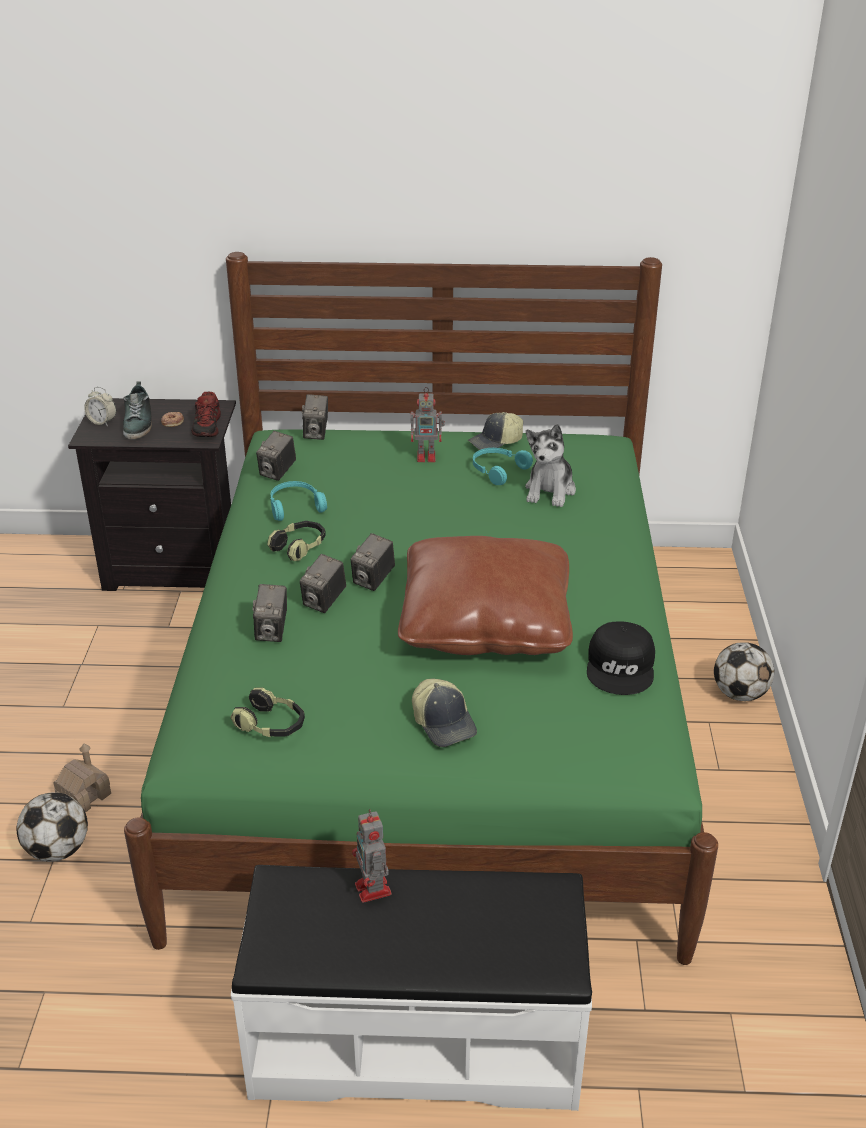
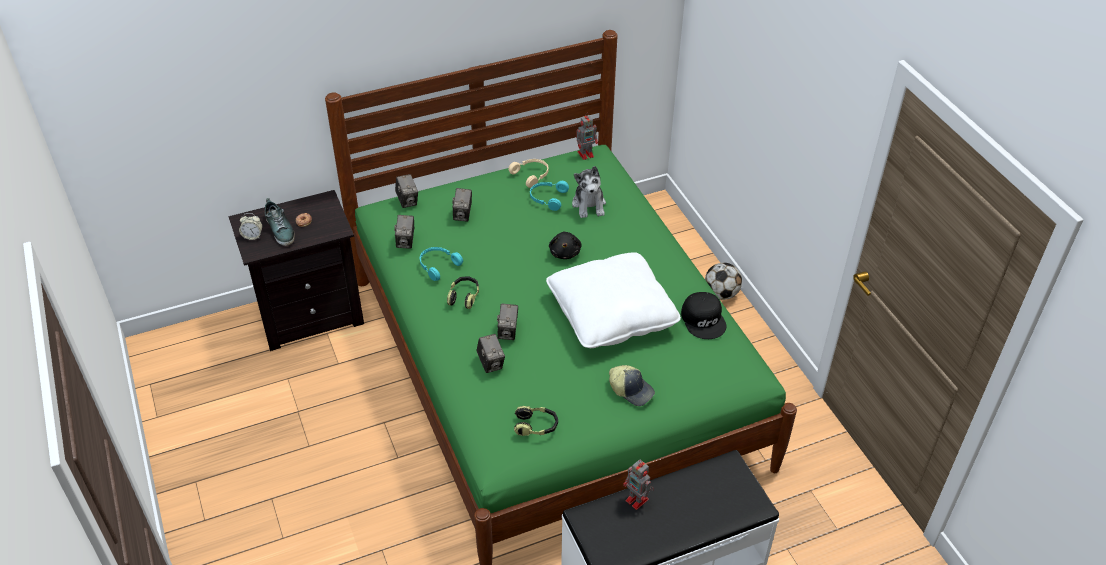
camera: 25 degrees left, 10 degrees up
football [16,792,88,861] -> none
toy house [53,744,111,813] -> none
shoe [191,392,221,437] -> none
camera [351,533,395,591] -> camera moved to [452,188,472,222]
brown pillow [398,536,573,655] -> white pillow [546,252,681,348]
toy robot [411,387,445,462] -> toy robot moved to [576,113,598,160]
cap [468,412,523,450] -> beige headphones [508,159,548,188]
none -> black plush toy [549,231,582,259]

